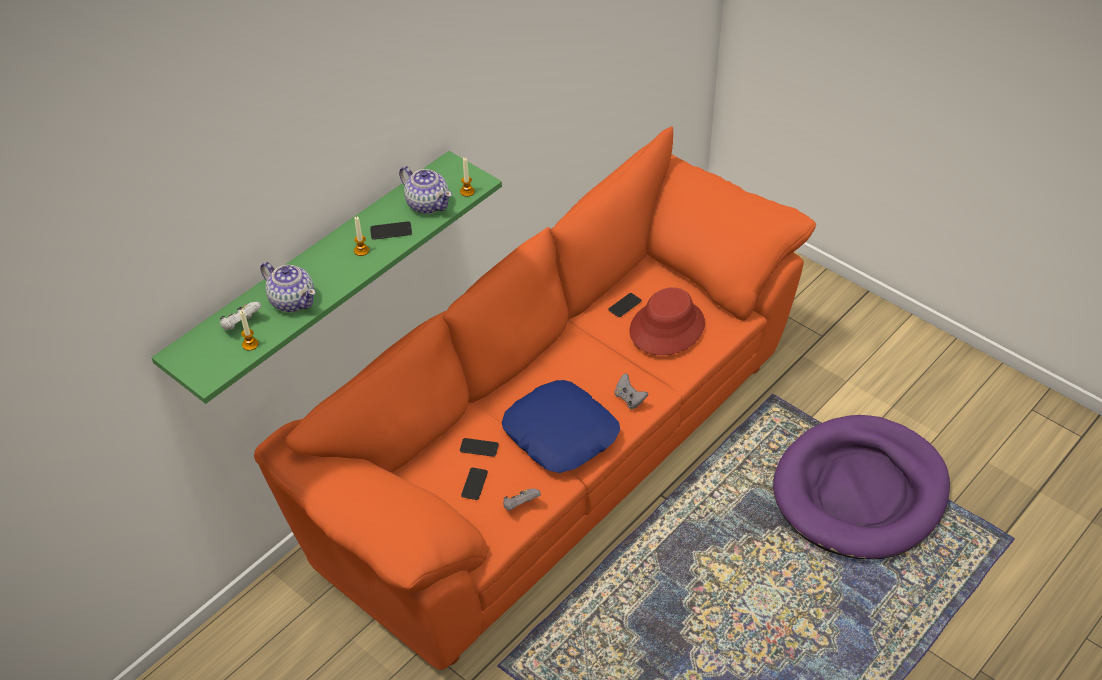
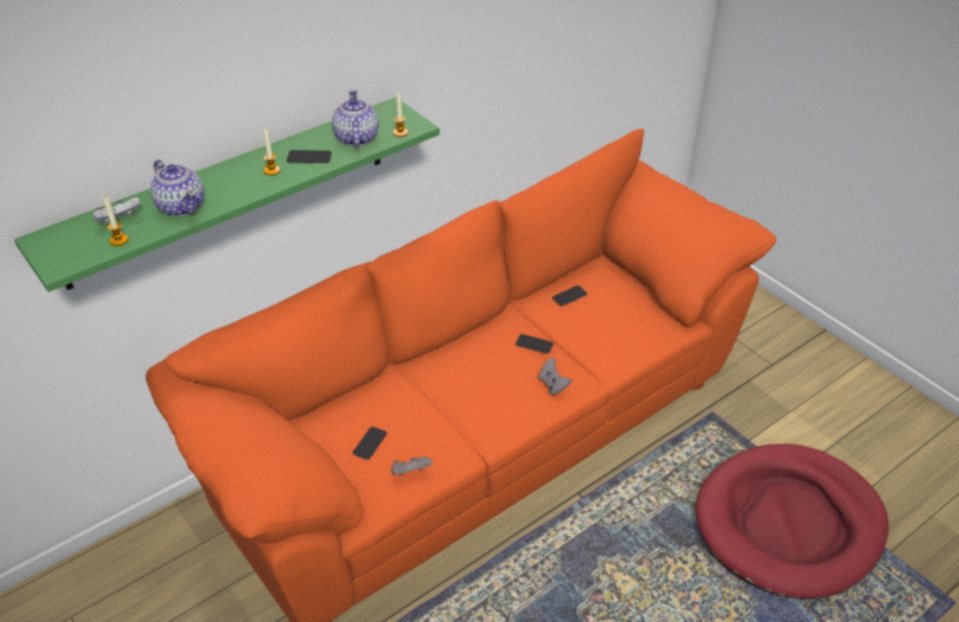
camera: 10 degrees right, 5 degrees down
teapot [399,166,452,214] -> teapot turned 150 degrees counterclockwise [332,90,379,147]
phone [460,438,499,457] -> phone moved to [515,334,554,354]
blue pillow [502,380,620,473] -> none
red hat [630,287,705,355] -> none
purple dog bed [773,415,950,559] -> red dog bed [695,444,889,599]

